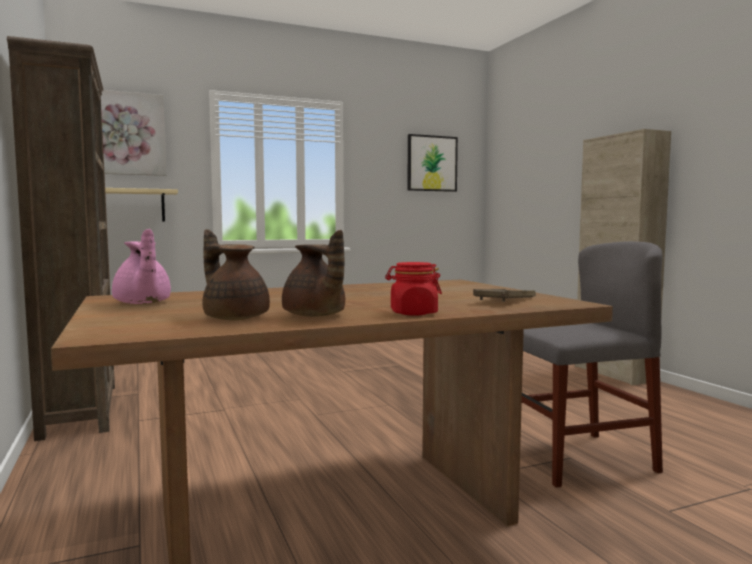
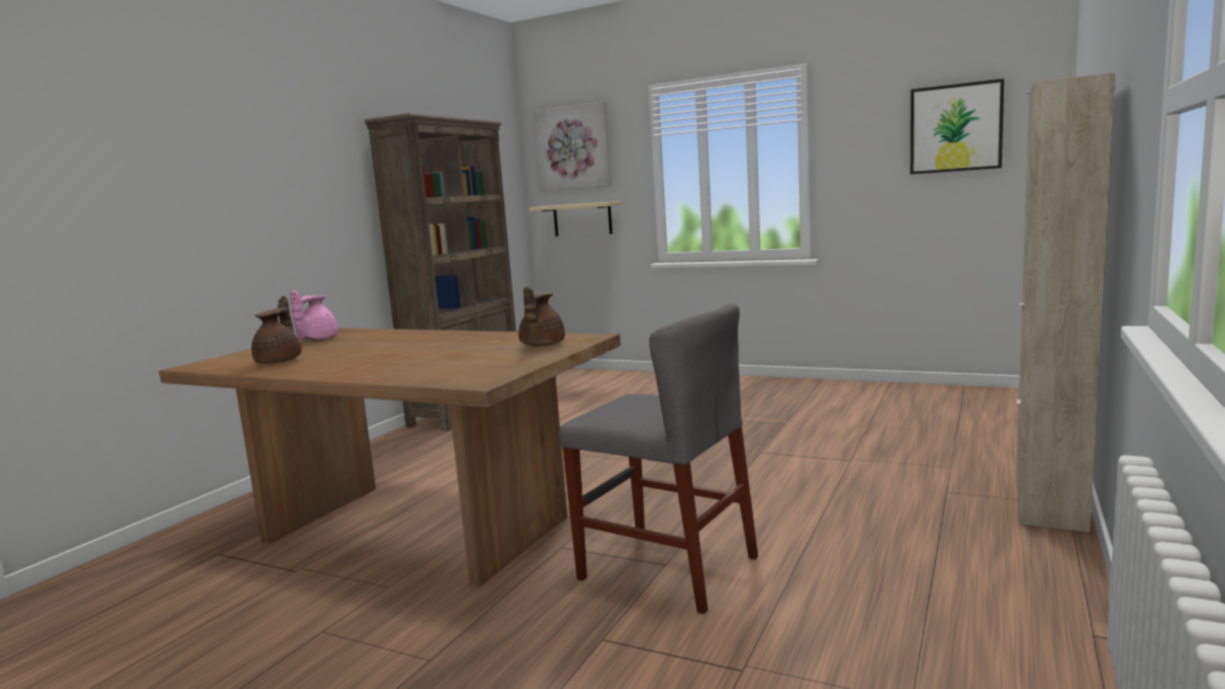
camera: 50 degrees right, 5 degrees up
brown teapot [282,230,345,317] -> brown teapot moved to [518,287,565,346]
red jar [385,262,442,316] -> none
brown tray [473,289,536,302] -> none

